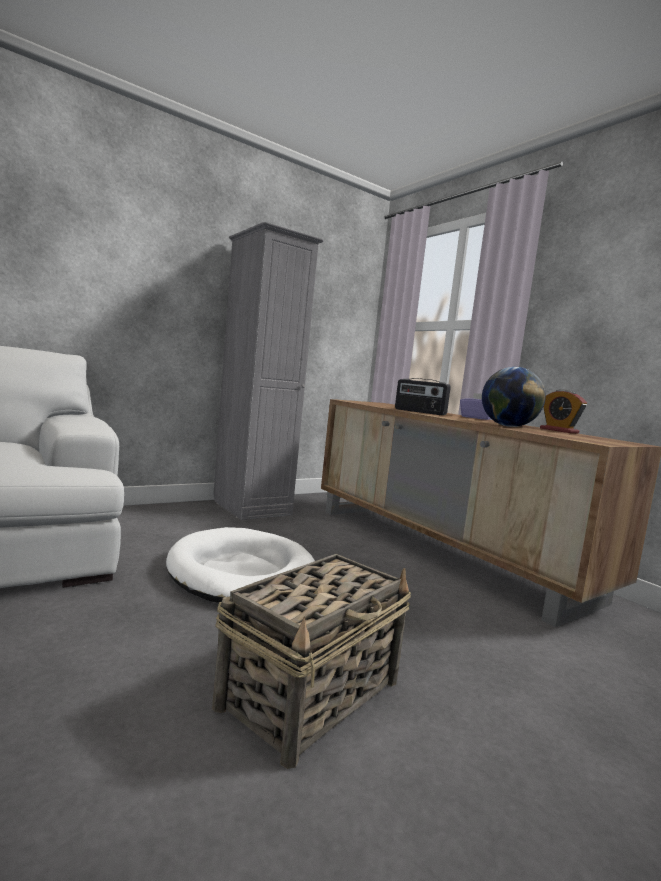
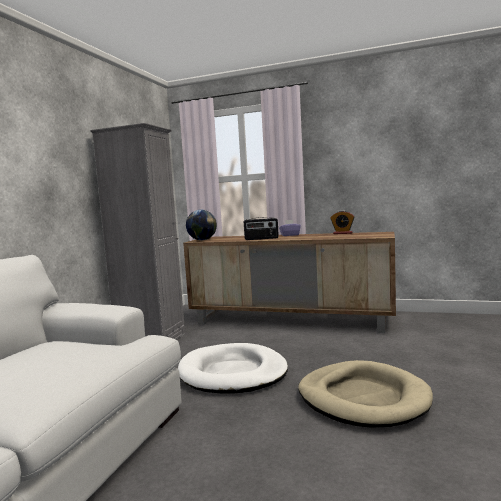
camera: 35 degrees left, 0 degrees up
basket [212,554,411,769] -> beige dog bed [298,360,433,428]
globe [482,367,546,427] -> globe moved to [186,210,217,240]

